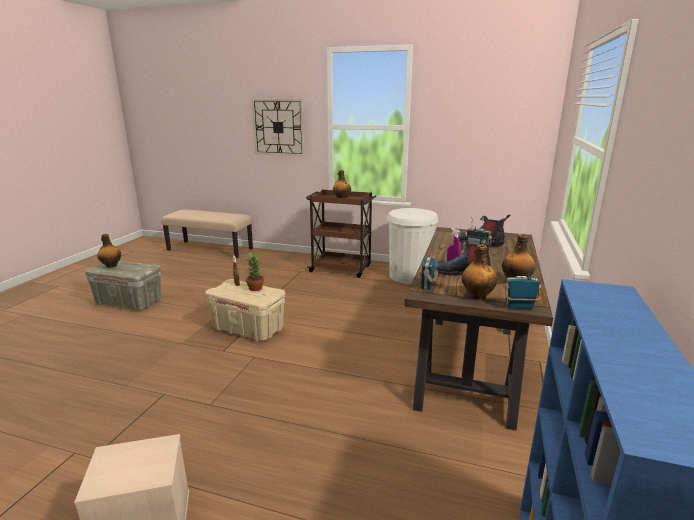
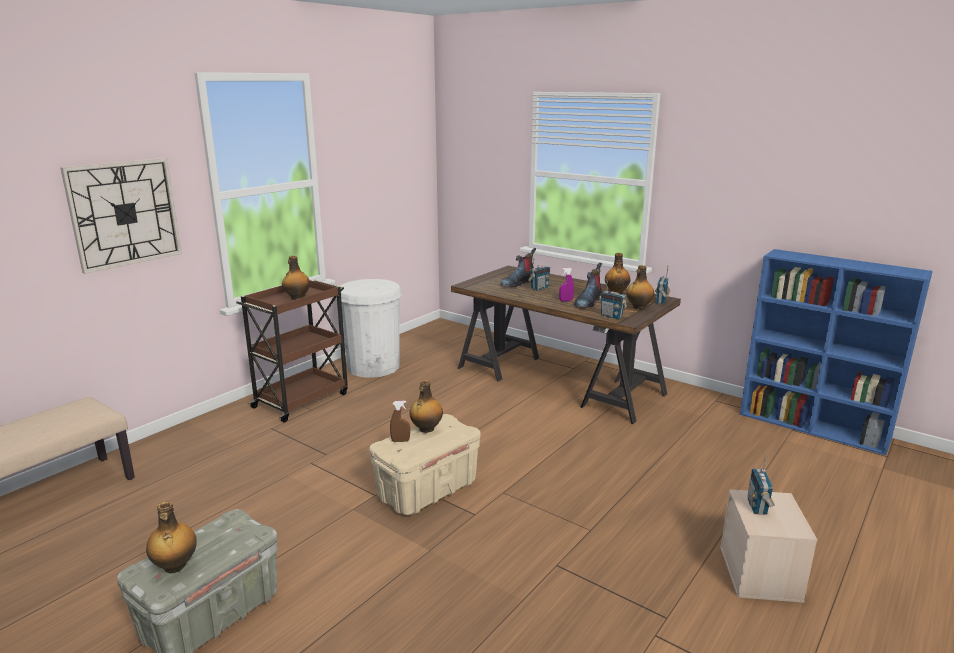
camera: 70 degrees left, 0 degrees up
potted plant [245,252,264,291] -> bottle [409,380,443,433]
none -> radio [747,453,775,515]

